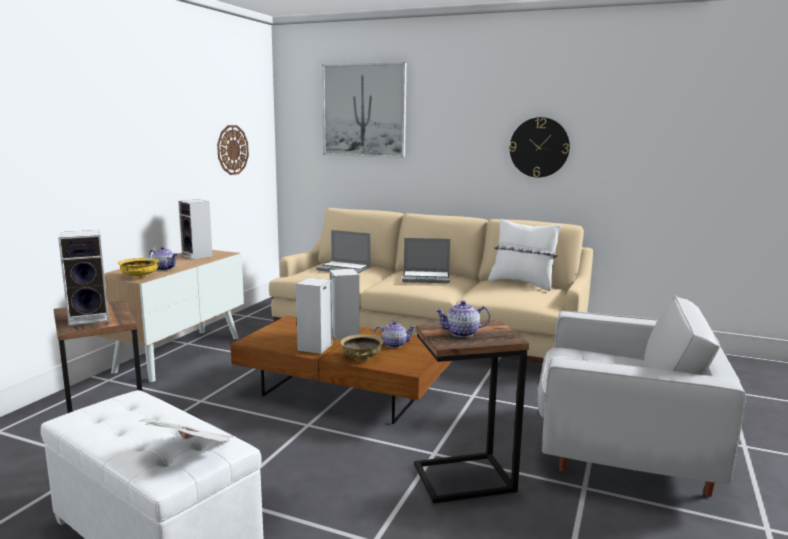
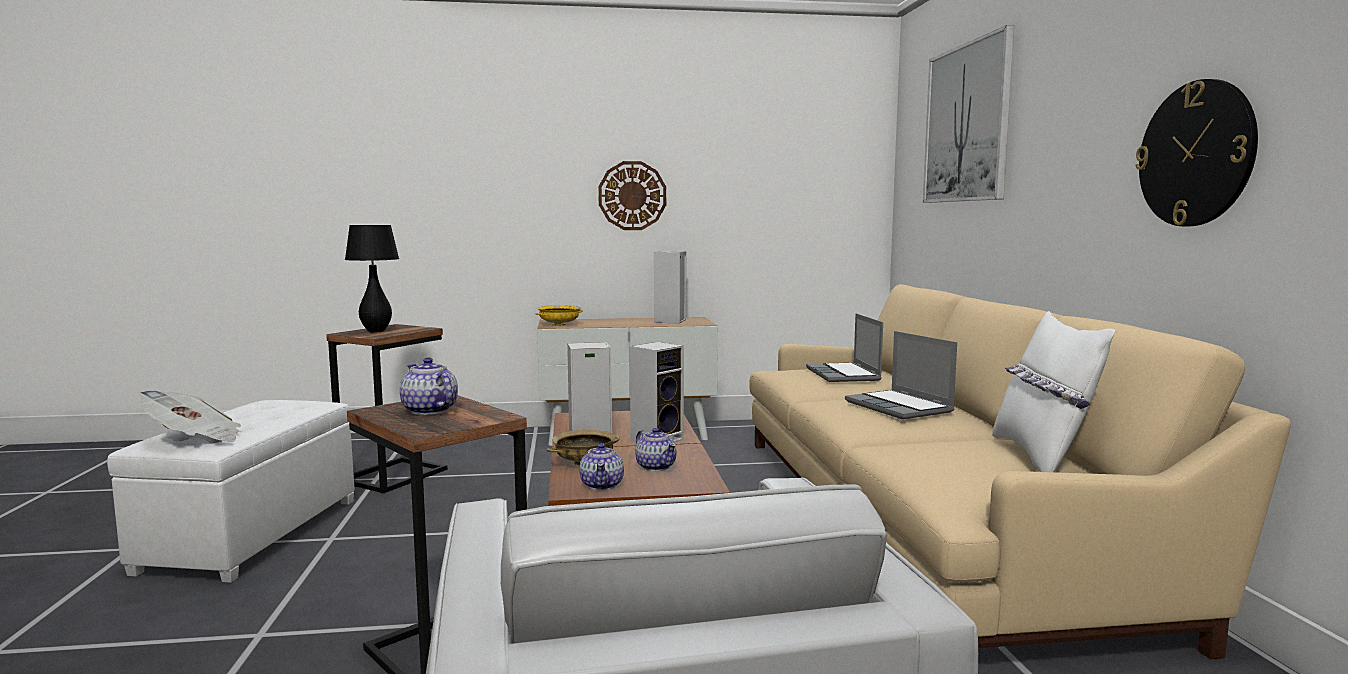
camera: 60 degrees right, 5 degrees down
speaker [58,230,109,326] -> black table lamp [345,225,399,333]
teapot [149,247,178,271] -> teapot moved to [579,443,624,490]
wall clock [217,125,249,175] -> wall clock moved to [598,161,666,230]

